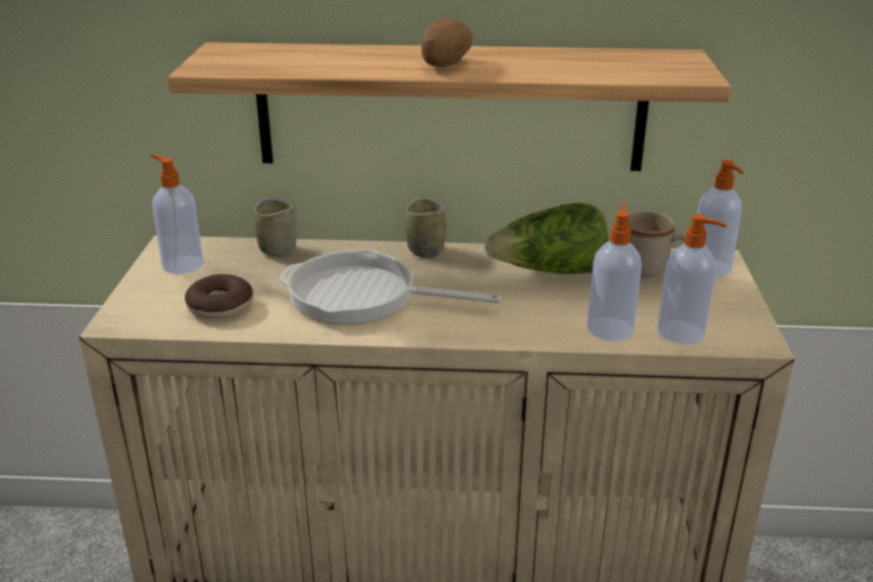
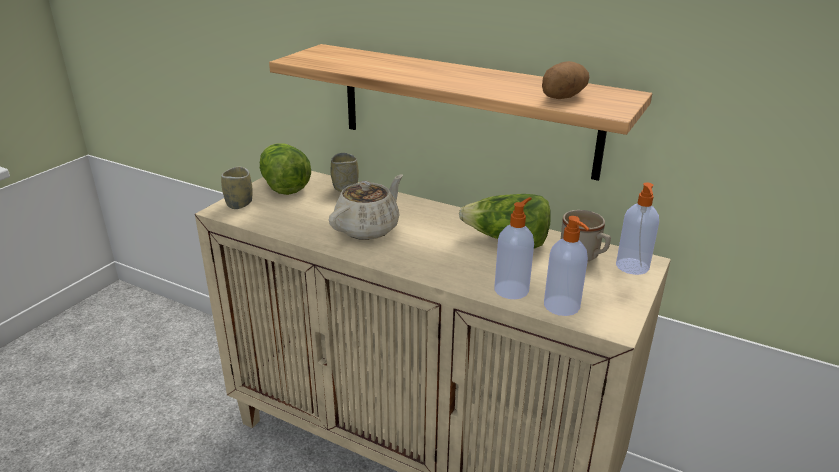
camera: 25 degrees right, 0 degrees up
soap dispenser [151,154,204,274] -> lettuce [260,143,311,195]
donut [185,274,253,319] -> none
frying pan [279,249,501,325] -> beige teapot [329,174,403,240]
cup [405,198,446,258] -> cup moved to [221,167,252,209]
potato [422,18,472,68] -> potato moved to [542,61,589,99]

